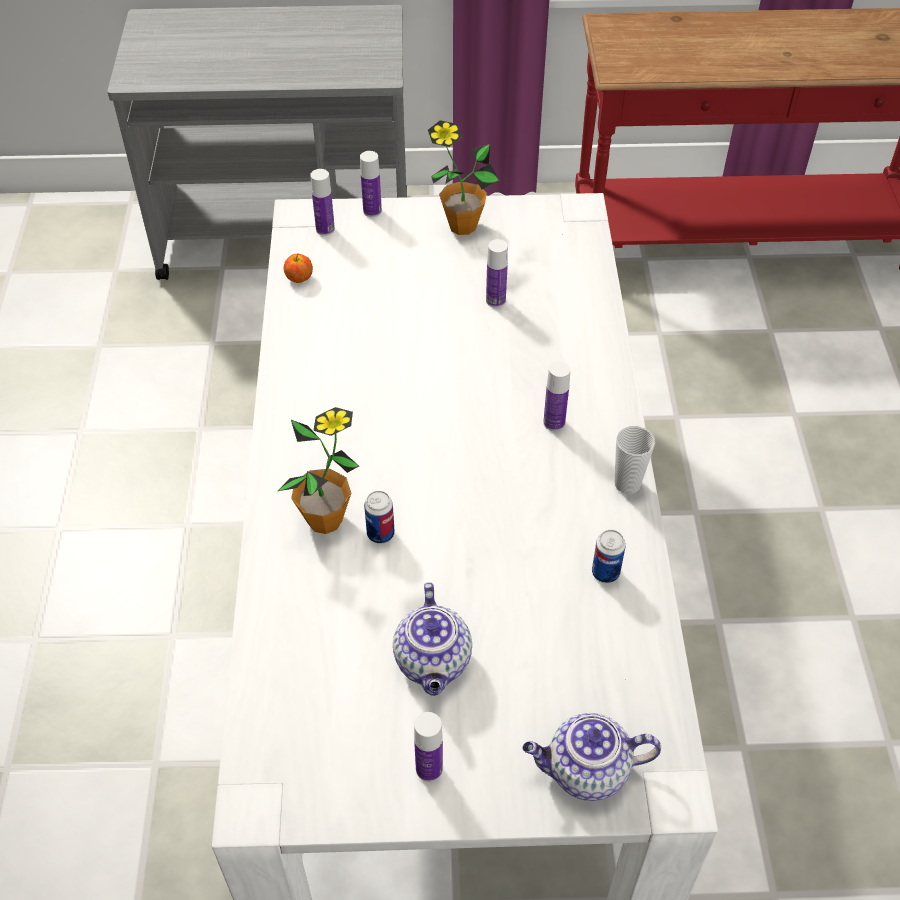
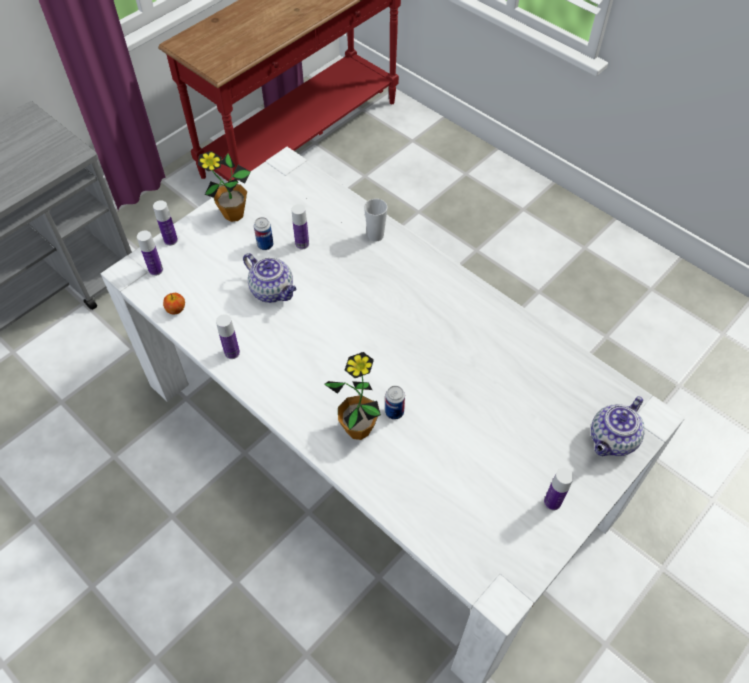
camera: 45 degrees left, 5 degrees up
teapot [393,582,472,696] -> teapot moved to [243,253,297,303]
bottle [543,361,571,431] -> bottle moved to [216,314,240,359]
can [592,530,626,583] -> can moved to [254,217,273,250]
cup [615,426,655,494] -> cup moved to [364,199,388,242]

